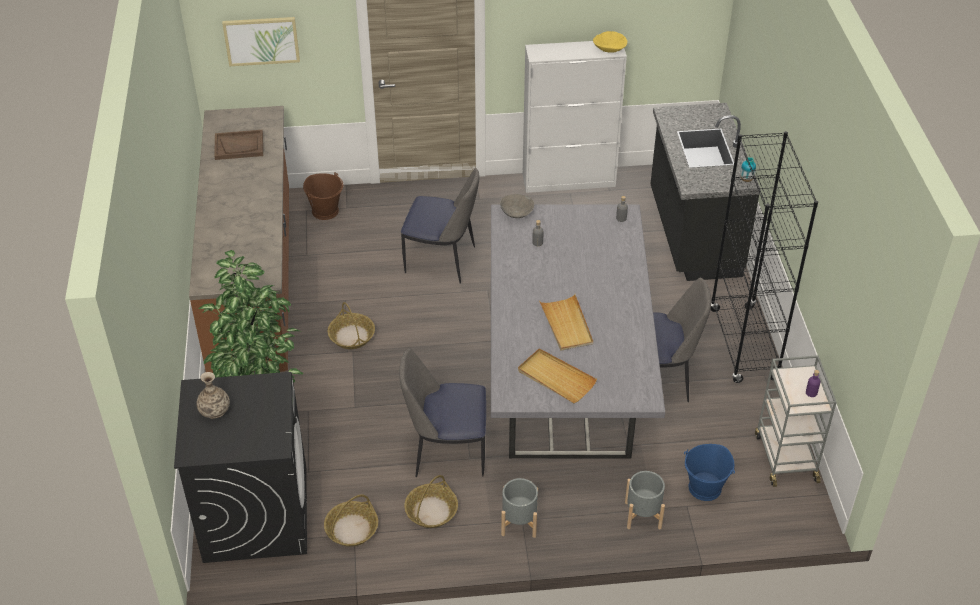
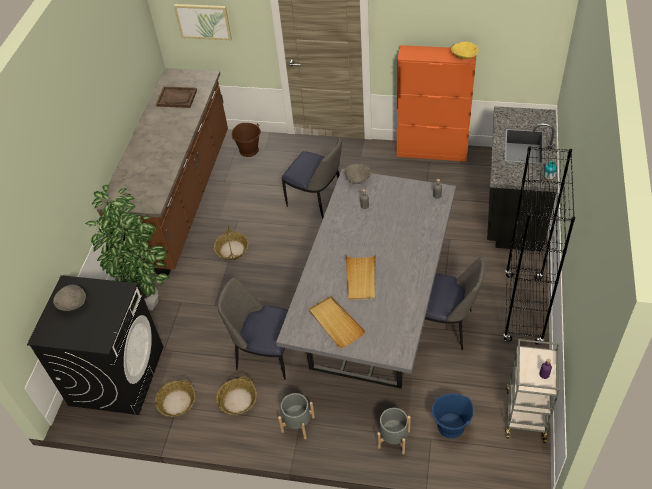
camera: 20 degrees right, 5 degrees up
vase [196,372,230,418] -> grey bowl [53,285,86,311]
white cabinet [522,41,627,193] -> orange cabinet [397,45,477,162]

